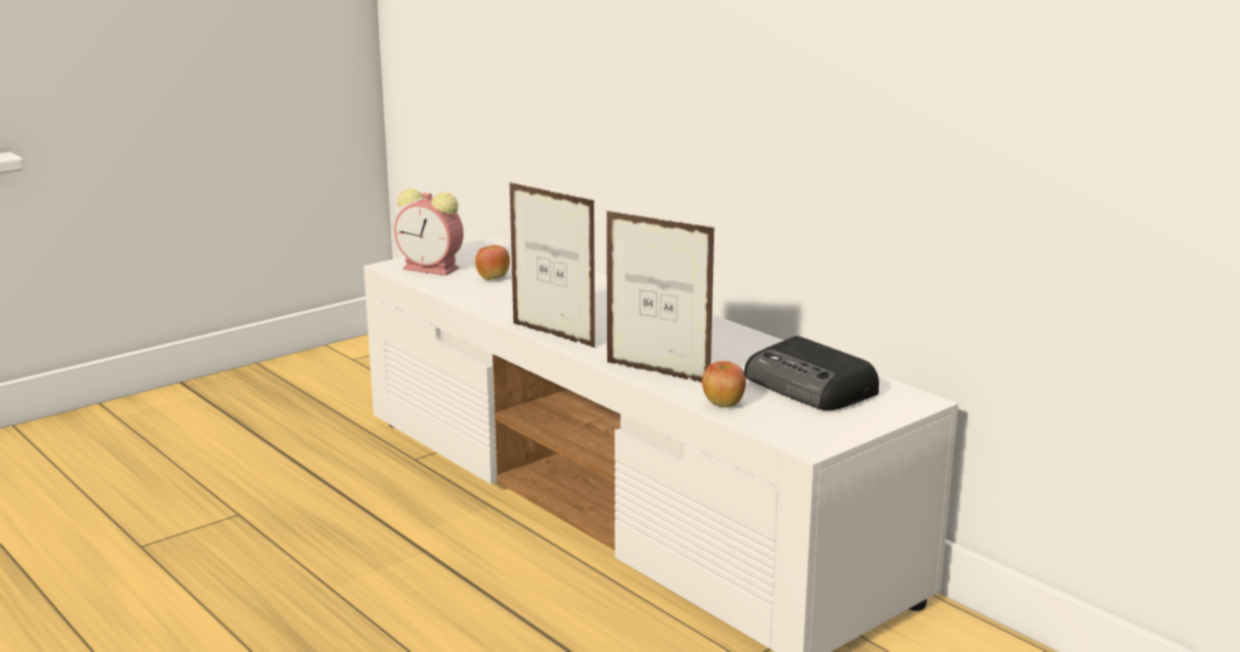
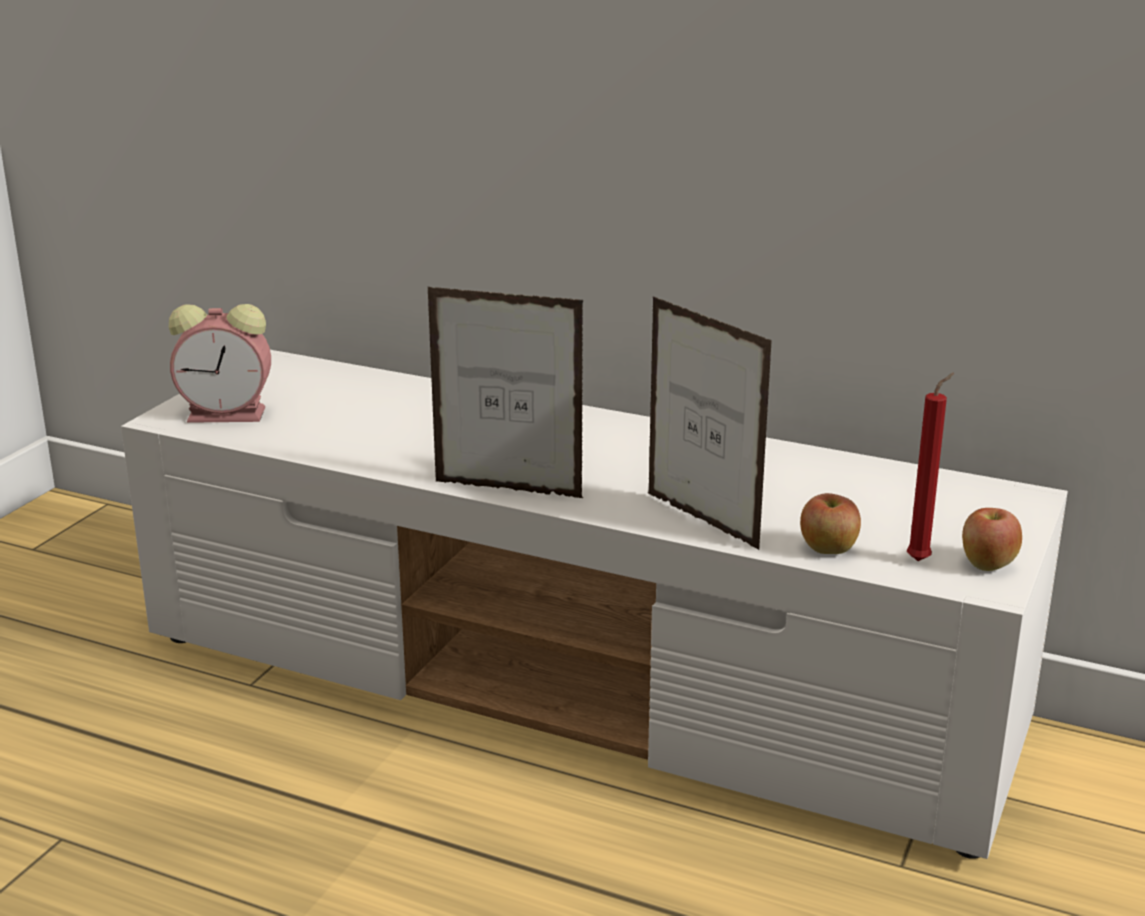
camera: 25 degrees left, 5 degrees up
apple [475,245,510,280] -> apple moved to [962,508,1022,571]
picture frame [607,211,715,383] -> picture frame turned 135 degrees counterclockwise [648,296,772,550]
radio [744,336,879,410] -> none
none -> red candle [907,373,954,561]

